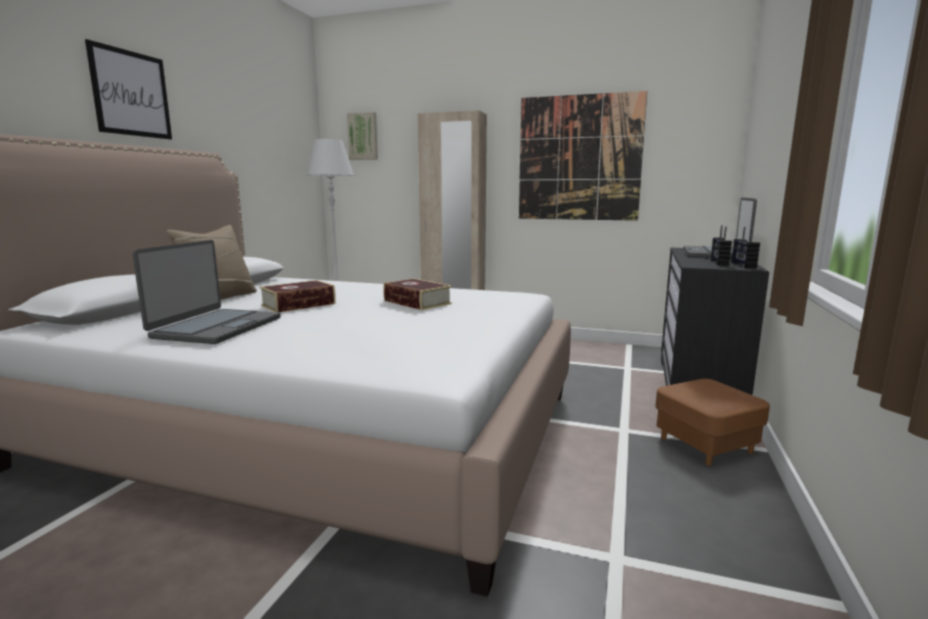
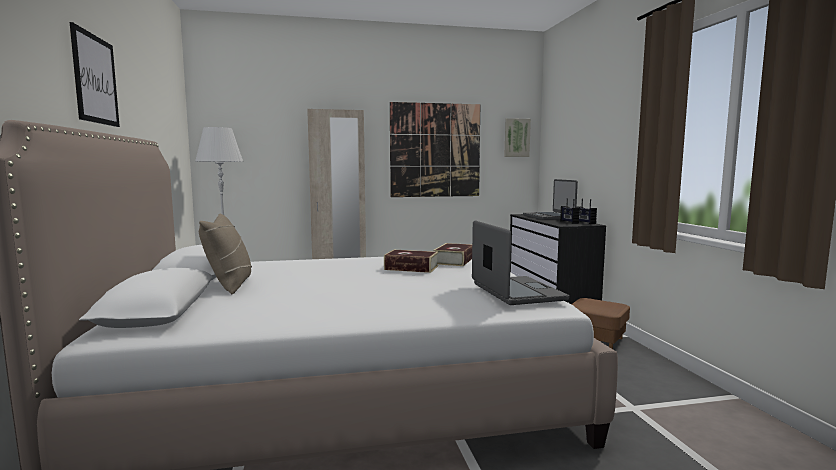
camera: 30 degrees left, 5 degrees down
laptop [132,240,281,344] -> laptop moved to [472,220,569,305]
book [259,280,336,312] -> book moved to [433,243,472,266]
picture [347,112,378,160] -> picture moved to [504,118,531,157]

